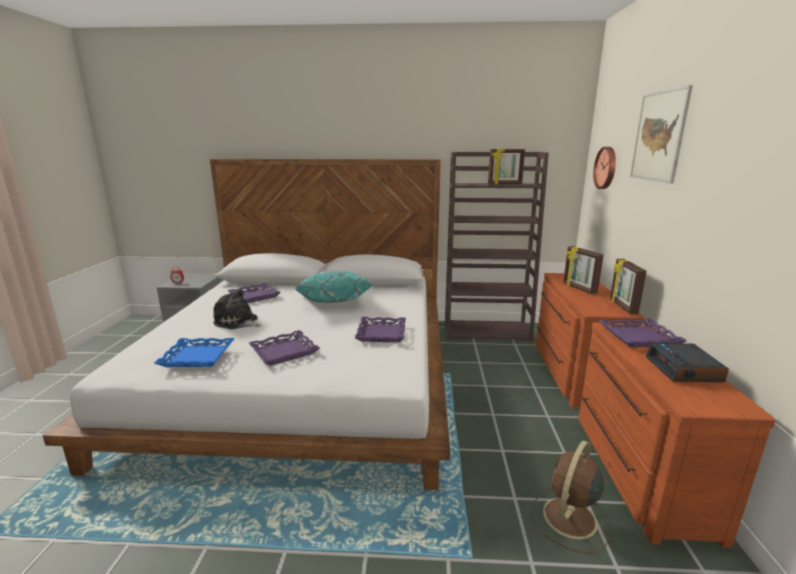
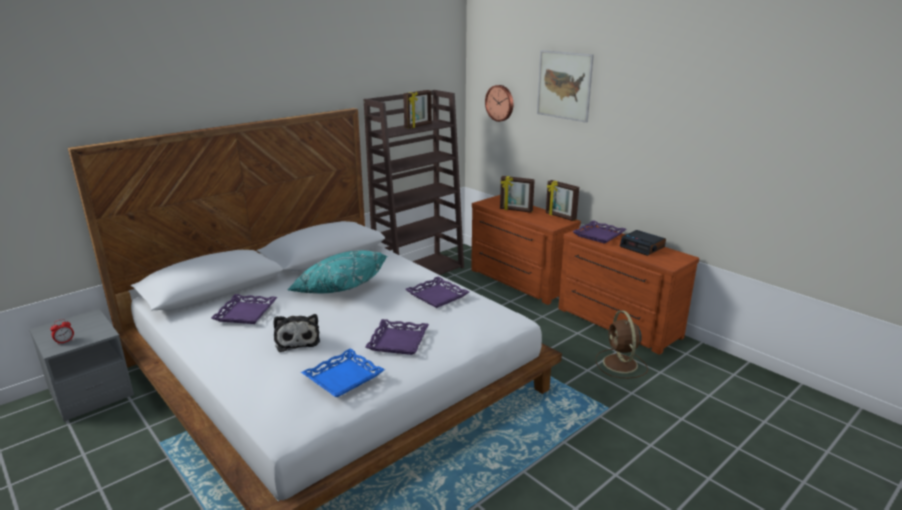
camera: 45 degrees left, 5 degrees up
plush toy [213,289,261,329] -> plush toy turned 90 degrees counterclockwise [273,314,320,352]

